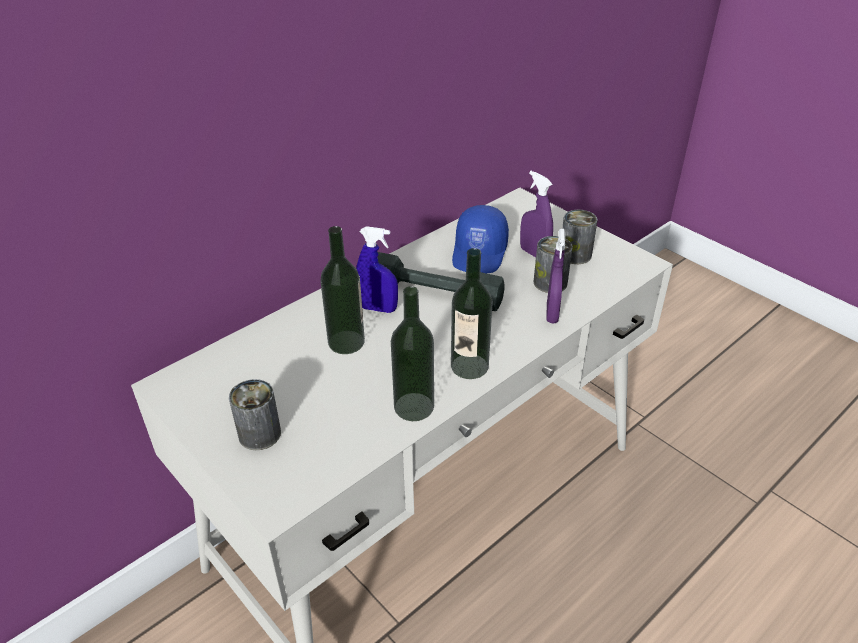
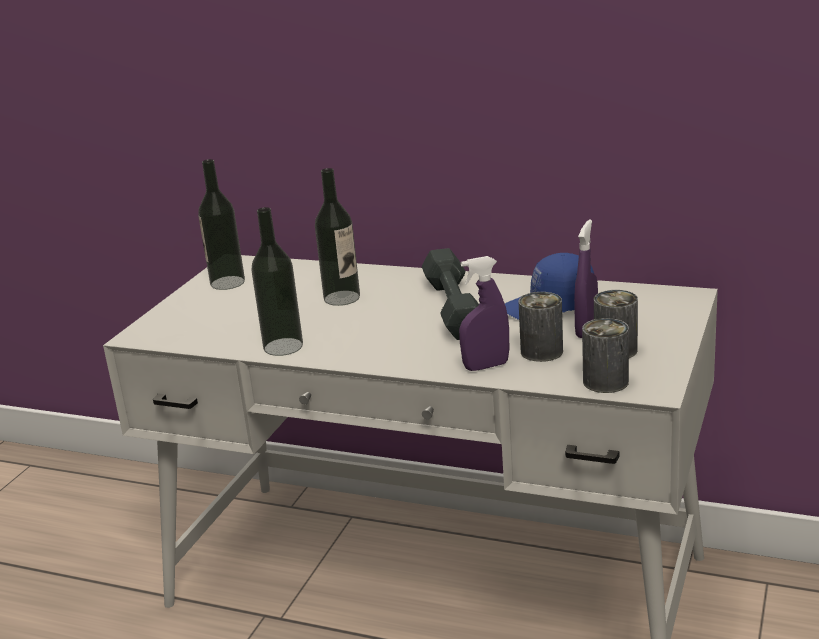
camera: 65 degrees right, 15 degrees down
can [229,379,281,450] -> can moved to [582,318,629,393]
blue spray bottle [356,226,398,313] -> none
bottle [451,248,493,379] -> bottle moved to [198,159,245,290]

